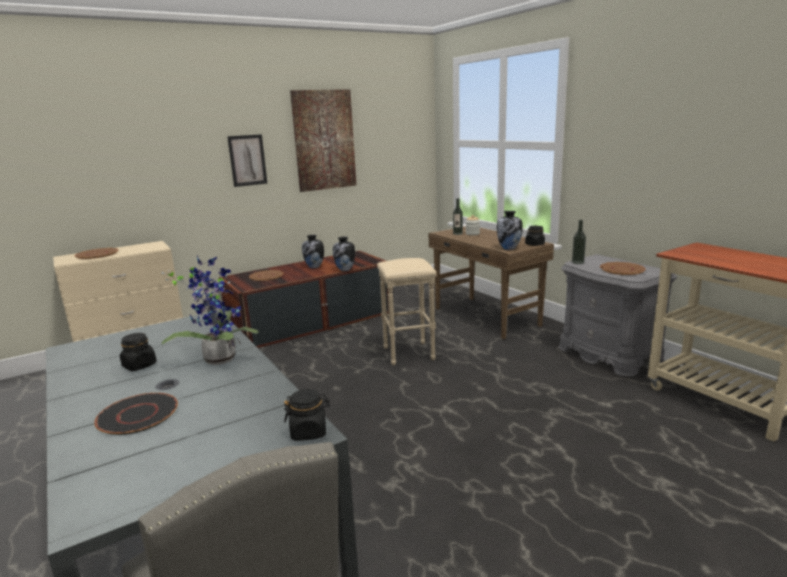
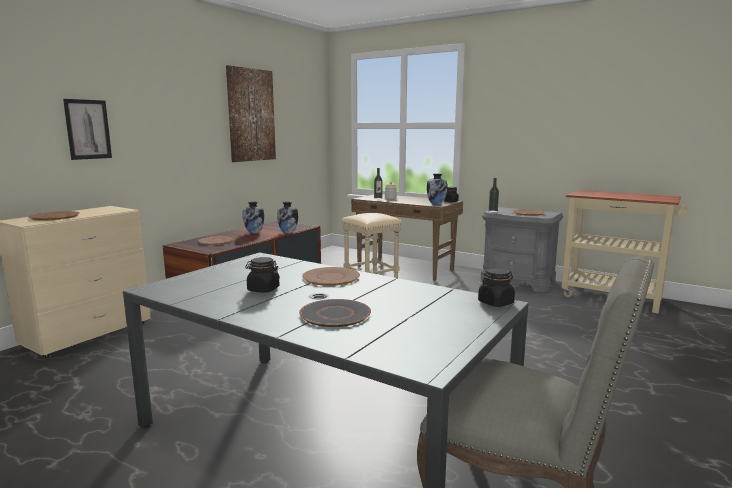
camera: 25 degrees left, 5 degrees down
potted plant [161,256,259,365] -> brown plate [302,267,360,286]
picture [227,134,267,187] -> picture moved to [63,99,112,160]

